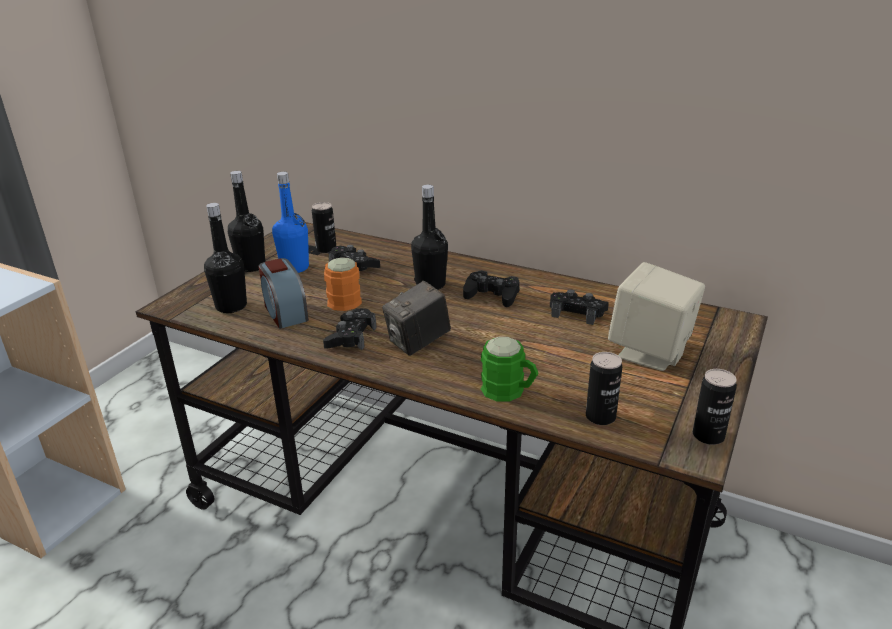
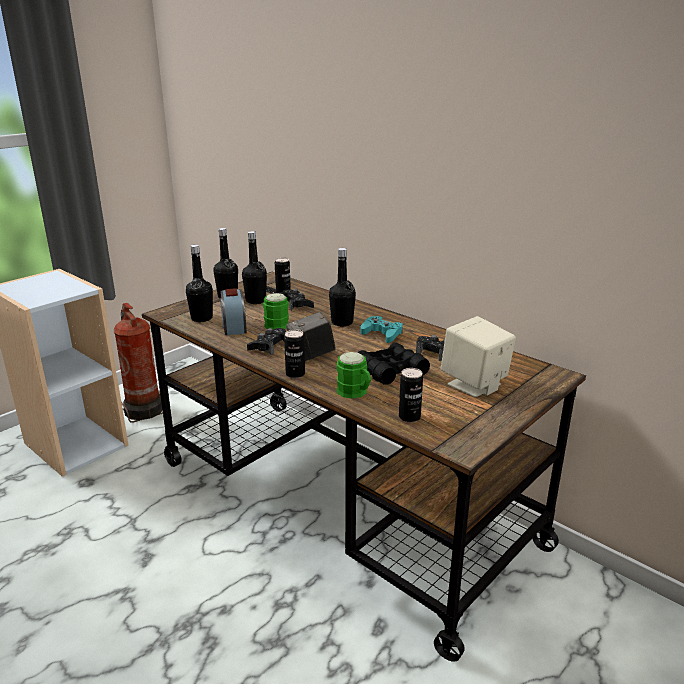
camera: 15 degrees right, 5 degrees down
blue bottle [272,172,309,273] -> black bottle [242,231,267,304]
orange mug [324,257,362,311] -> green mug [263,293,289,329]
black game controller [463,270,519,307] -> turquoise game controller [360,316,403,343]
can [693,369,737,445] -> can moved to [284,330,305,378]
none -> fire extinguisher [114,303,163,422]
none -> black binoculars [357,343,430,385]

